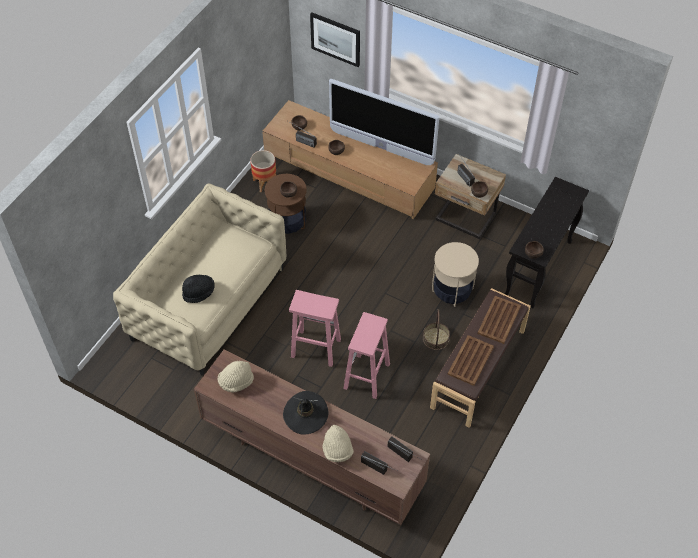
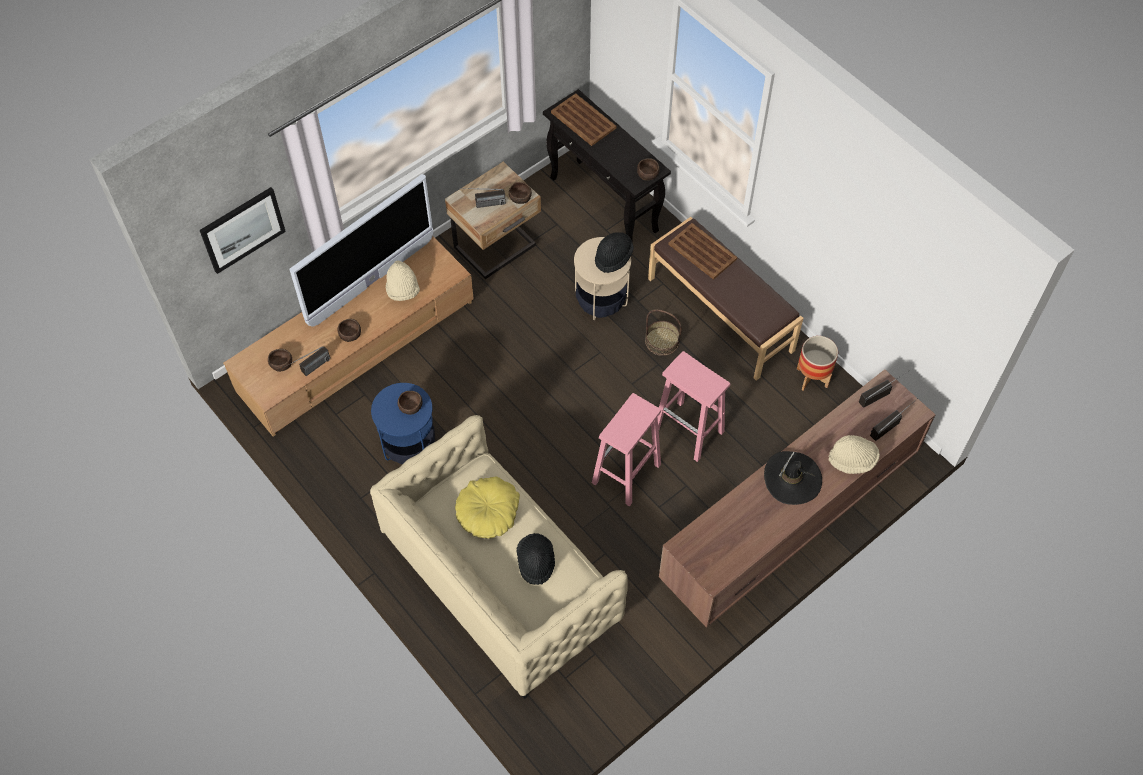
camera: 70 degrees left, 5 degrees up
beige hat [218,361,254,393] -> beige hat moved to [385,260,420,301]
planter [250,150,276,192] -> planter moved to [797,336,838,391]
brown side table [265,174,307,234] -> blue side table [371,383,435,464]
brown tray [447,335,494,386] -> brown tray moved to [551,93,617,146]
none -> yellow pillow [455,476,520,539]
none -> black hat [595,232,634,273]

